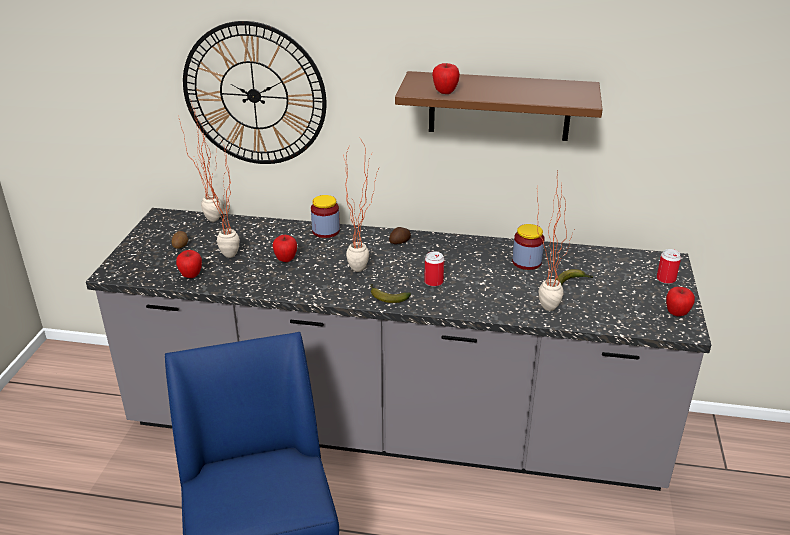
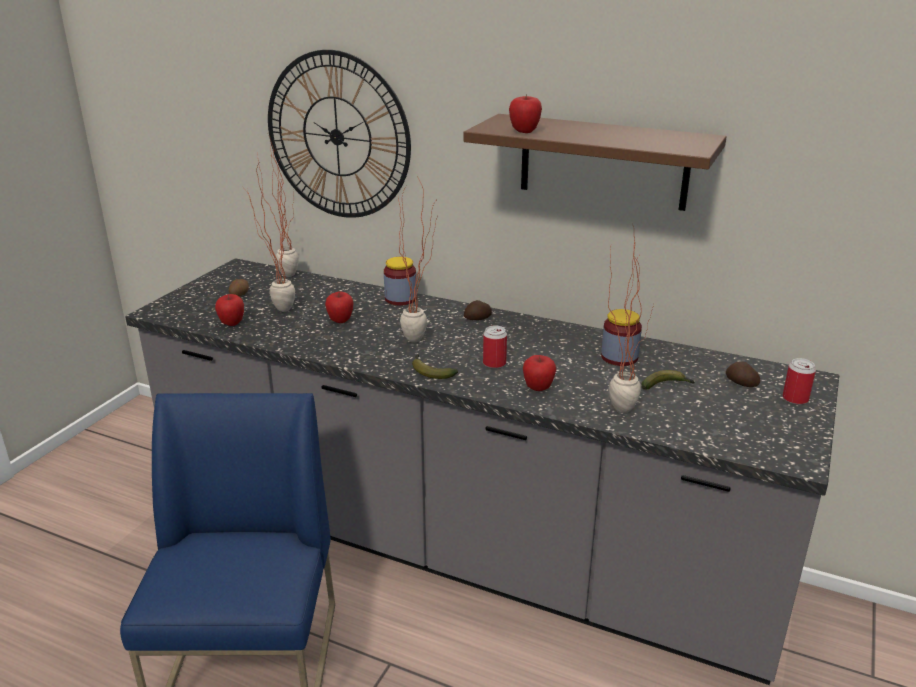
camera: 15 degrees right, 5 degrees down
apple [666,287,695,316] -> apple moved to [523,355,556,391]
none -> potato [726,362,761,387]

